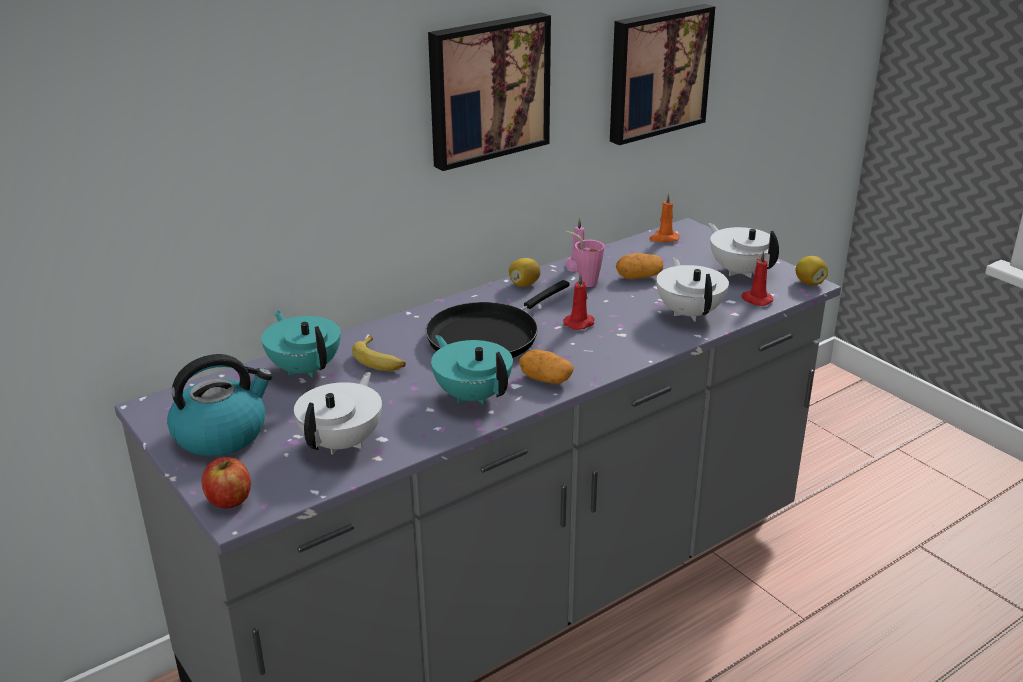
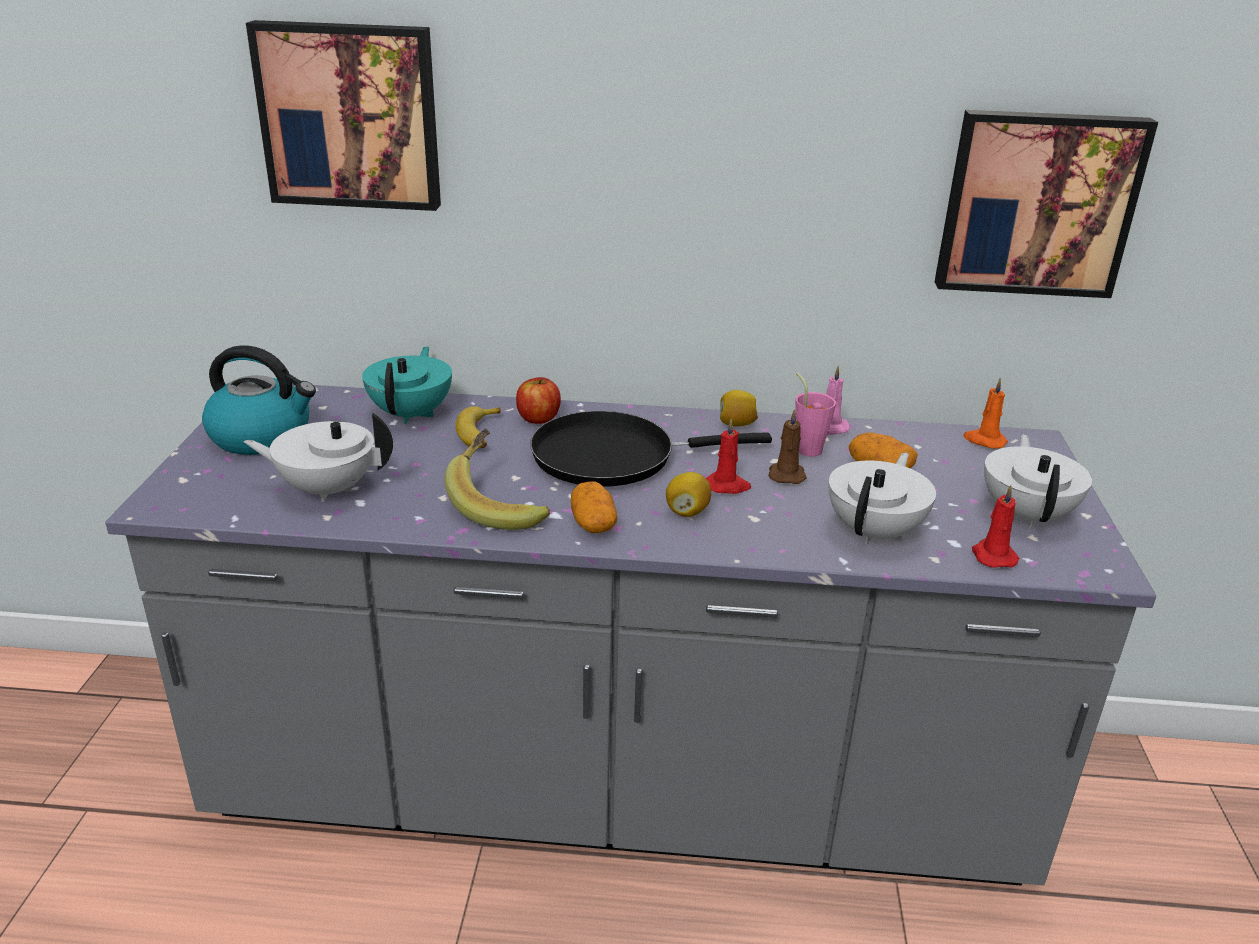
camera: 40 degrees right, 0 degrees up
apple [202,457,251,508] -> apple moved to [516,377,561,424]
white teapot [294,372,382,455] -> white teapot turned 150 degrees counterclockwise [243,413,393,502]
picture [428,12,551,171] -> picture moved to [246,20,441,211]
turquoise teapot [431,335,513,405] -> banana [444,429,550,530]
lemon [795,256,828,285] -> lemon moved to [666,472,711,517]
none -> brown candle [768,409,807,484]

